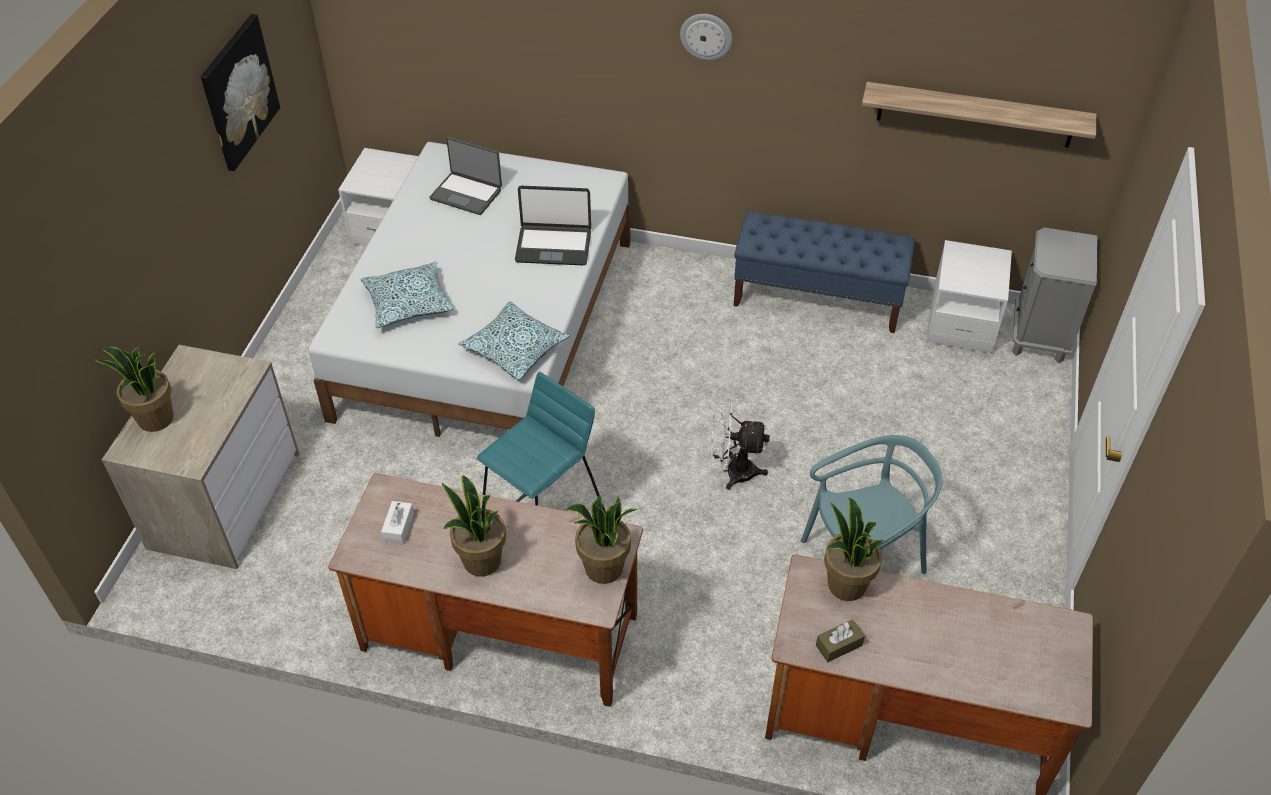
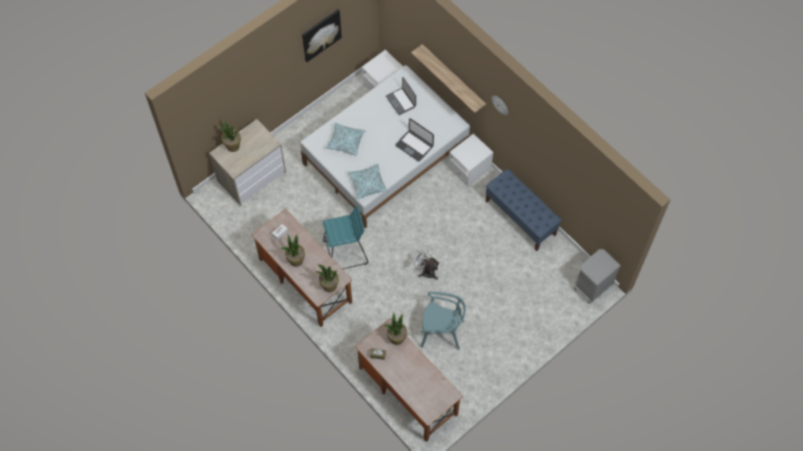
camera: 35 degrees right, 15 degrees up
shelf [862,82,1096,148] -> shelf moved to [411,44,486,113]
white nightstand [926,240,1012,354] -> white nightstand moved to [448,133,493,187]

